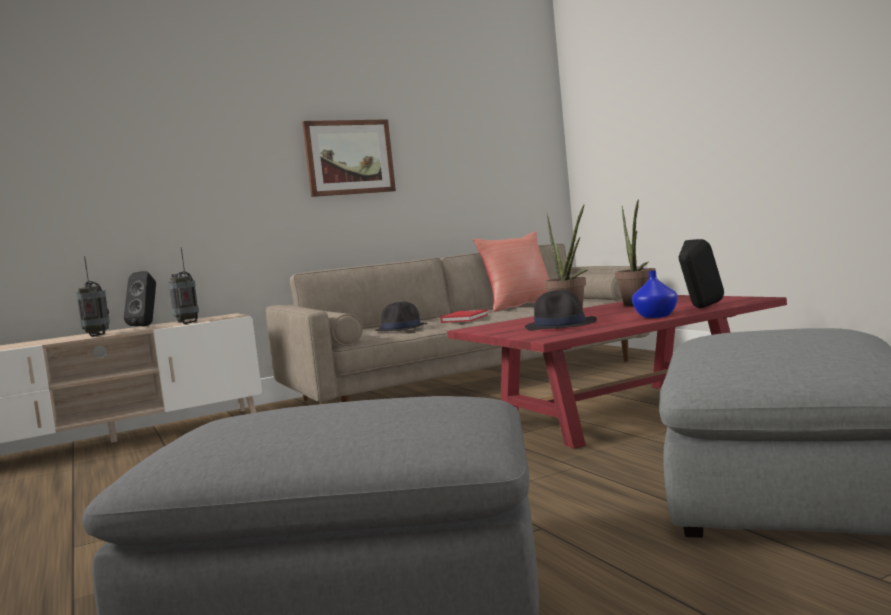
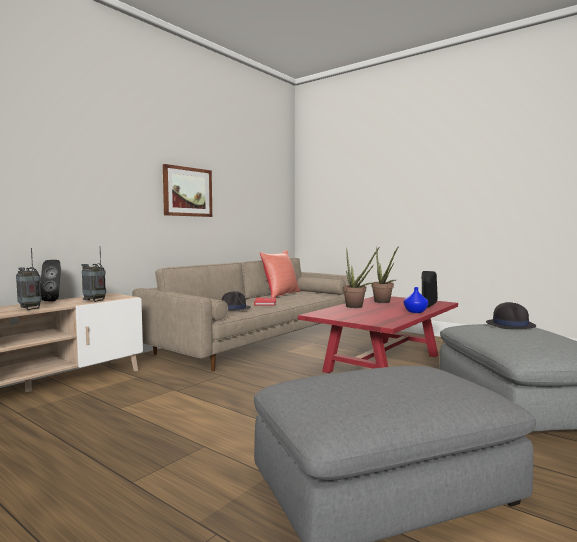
camera: 25 degrees left, 0 degrees up
black hat [525,290,597,331] -> black hat moved to [486,302,536,329]

